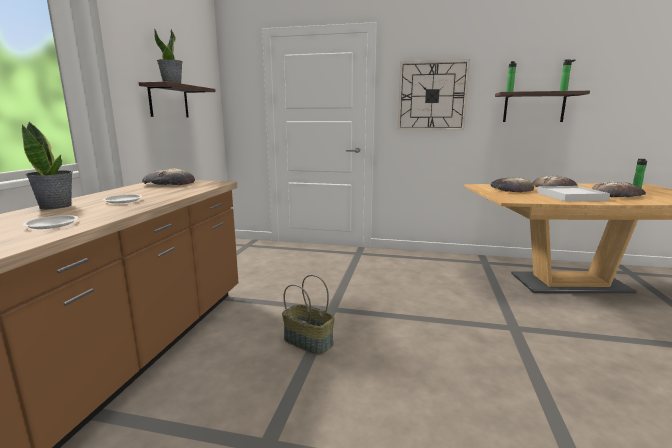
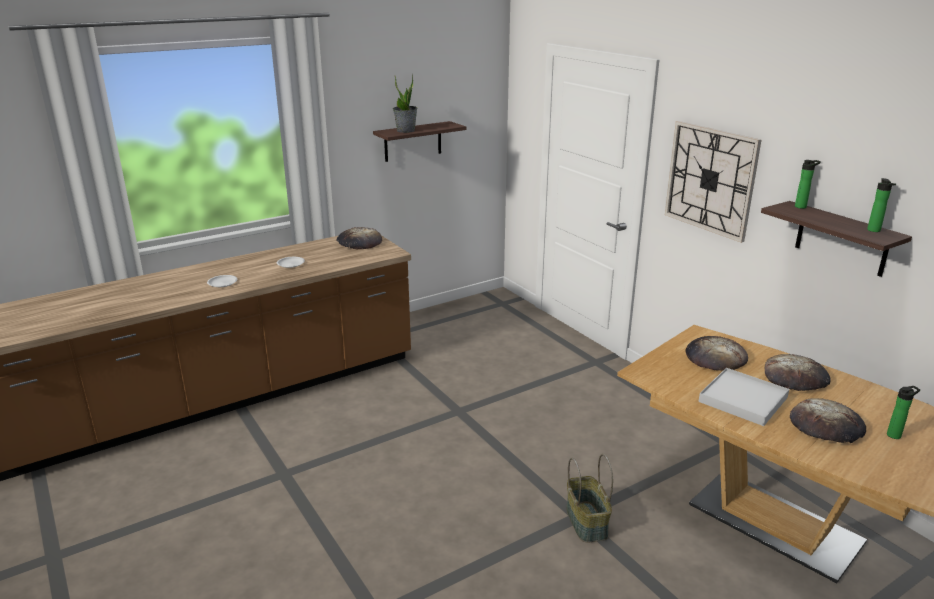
camera: 45 degrees right, 10 degrees up
potted plant [22,122,72,209] -> none
basket [282,275,335,355] -> basket moved to [566,454,613,543]

